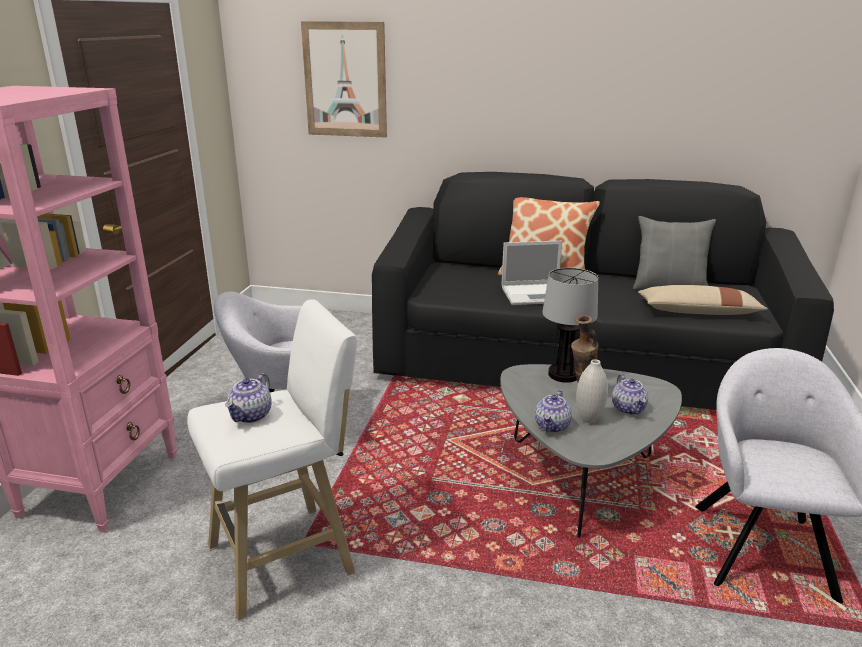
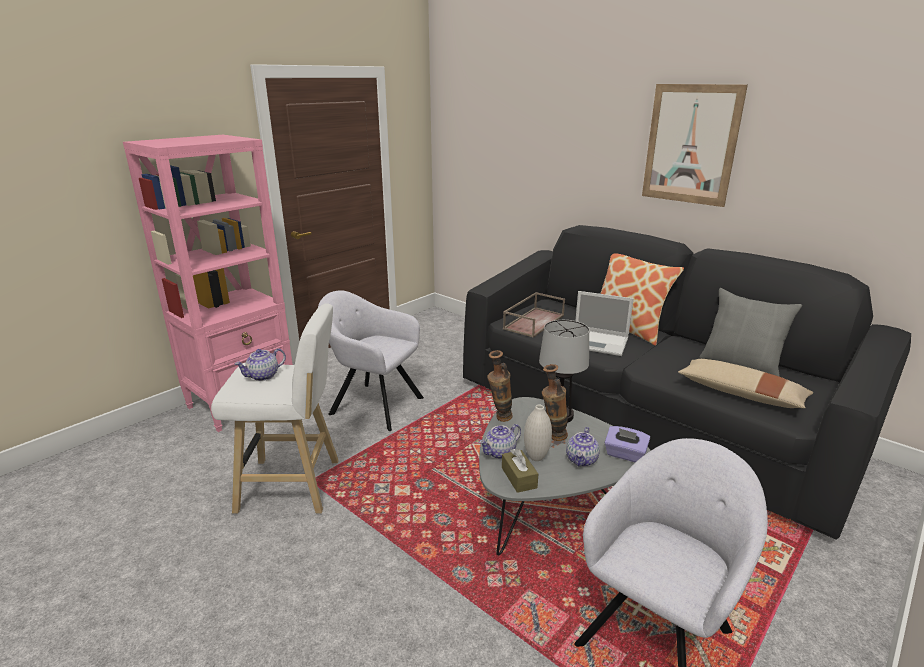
camera: 30 degrees right, 0 degrees up
picture [301,21,387,137] -> picture moved to [642,84,748,207]
none -> vase [487,350,513,422]
none -> brown tissue box [502,449,538,493]
none -> brown tray [503,292,565,338]
none -> purple tissue box [604,426,650,462]

